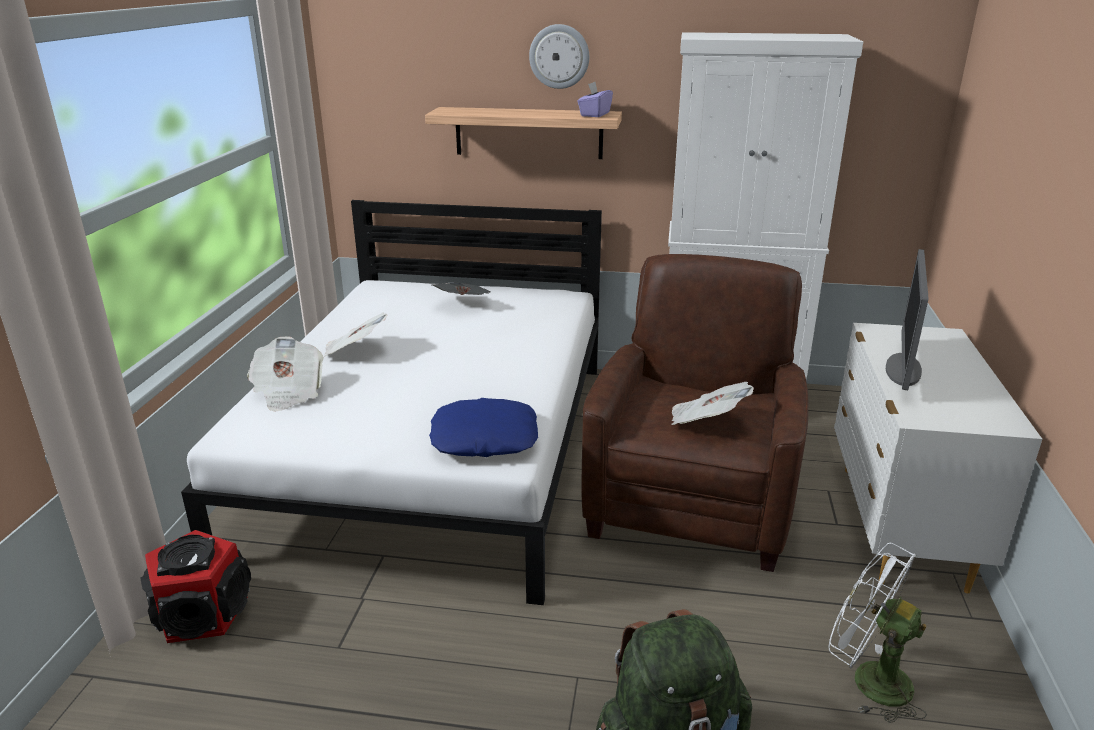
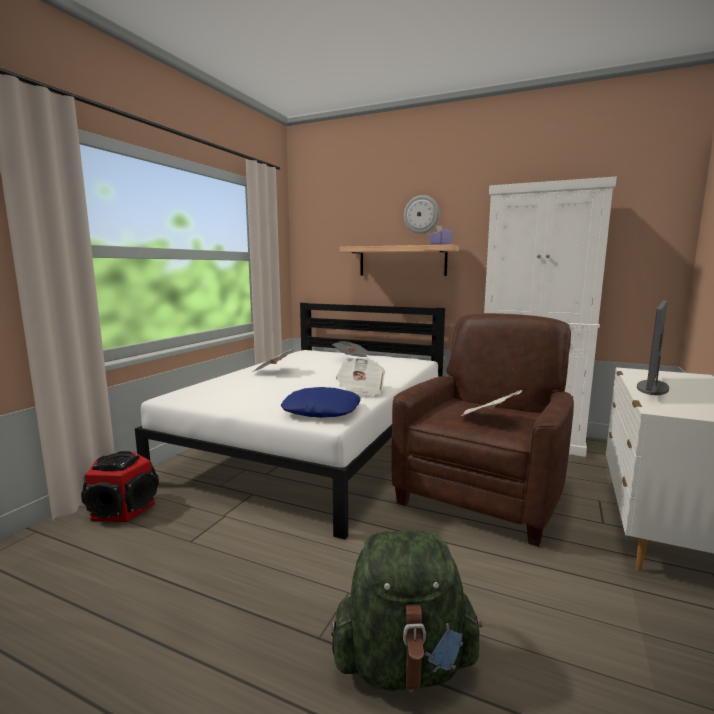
camera: 15 degrees right, 15 degrees down
newspaper [247,336,324,412] -> newspaper moved to [336,358,385,398]
white fan [828,543,927,723] -> none

